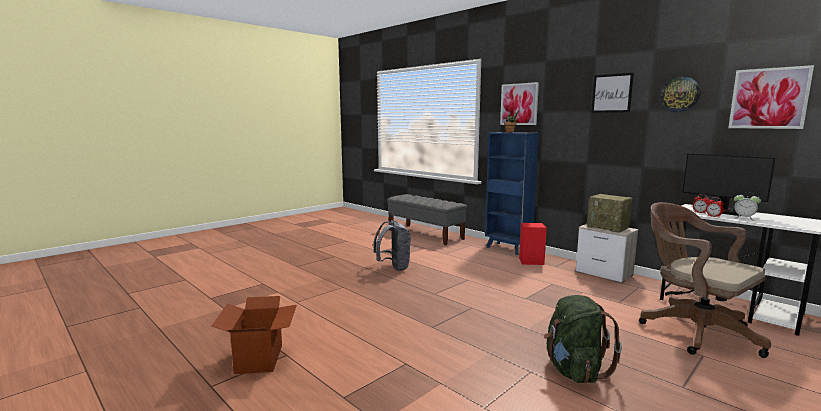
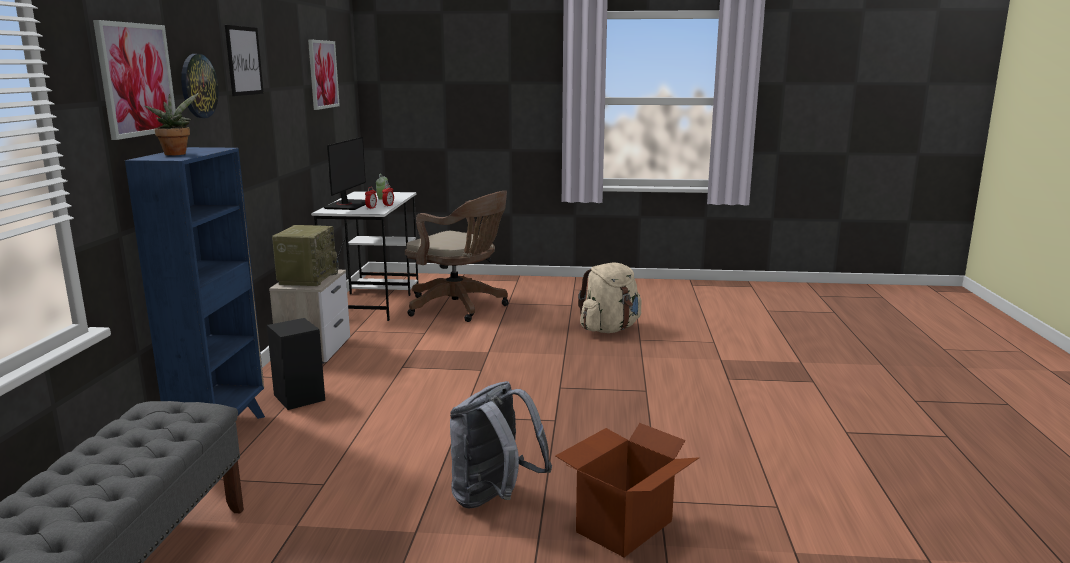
camera: 130 degrees left, 5 degrees up
cardboard box [212,296,297,374] -> cardboard box moved to [555,423,699,557]
red speaker [519,223,547,265] -> black speaker [267,318,325,410]
green backpack [544,295,622,383] -> beige backpack [578,262,641,333]
brown office chair [639,202,771,358] -> brown office chair turned 75 degrees counterclockwise [405,191,509,322]
wall clock [660,76,700,112] -> wall clock moved to [181,54,219,118]

